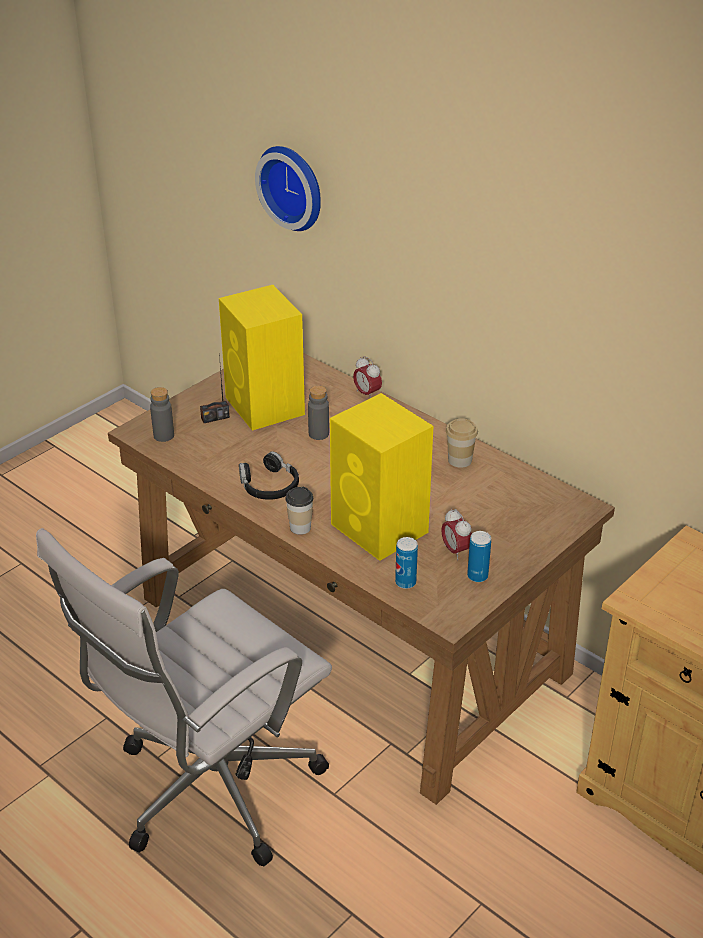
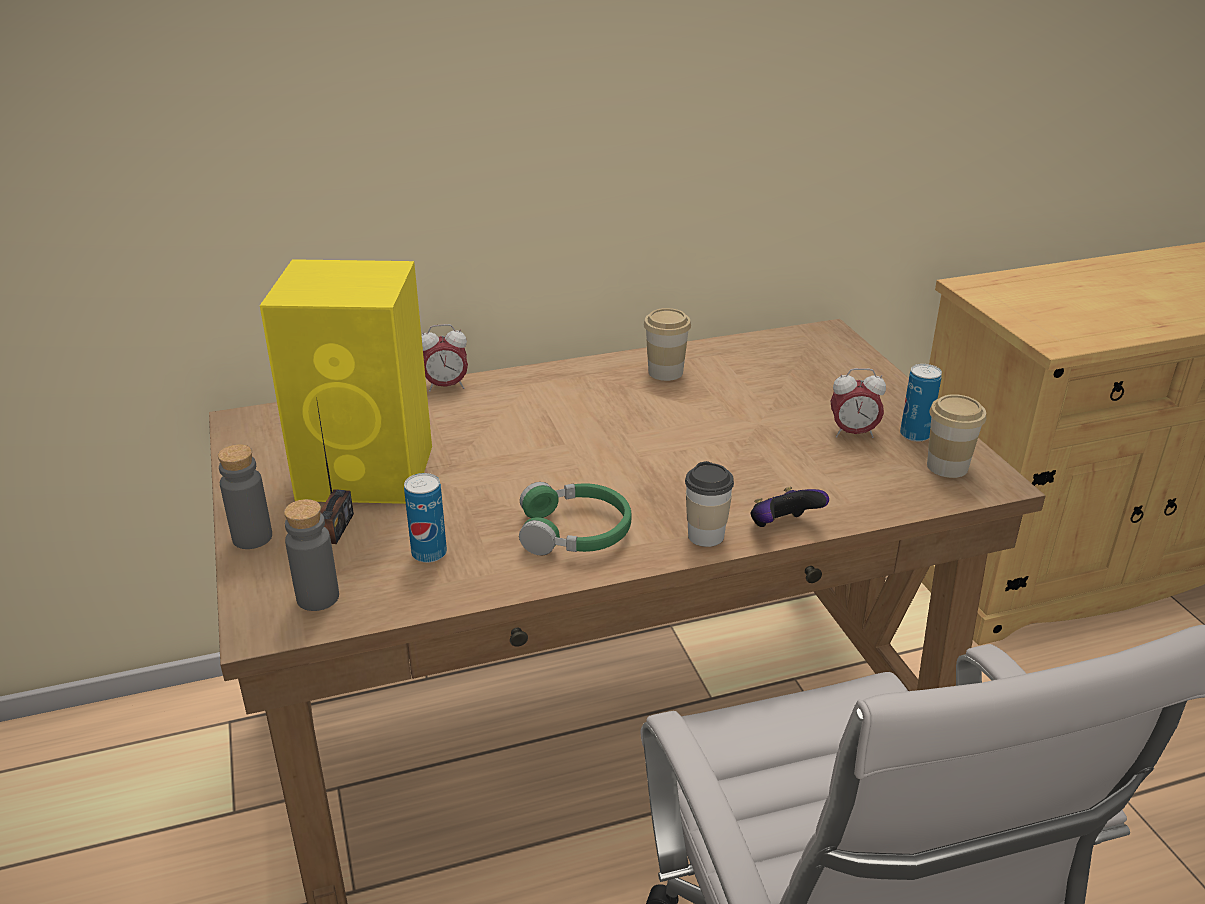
camera: 60 degrees left, 5 degrees down
black headphones [239,451,299,500] -> green headphones [519,482,632,556]
wall clock [255,146,321,231] -> none
grey bottle [308,385,329,440] -> grey bottle moved to [218,444,272,549]
yellow speaker [330,393,433,561] -> none
can [395,537,418,589] -> can moved to [404,473,447,563]
none -> game controller [751,487,829,527]
none -> cup [927,394,986,478]

